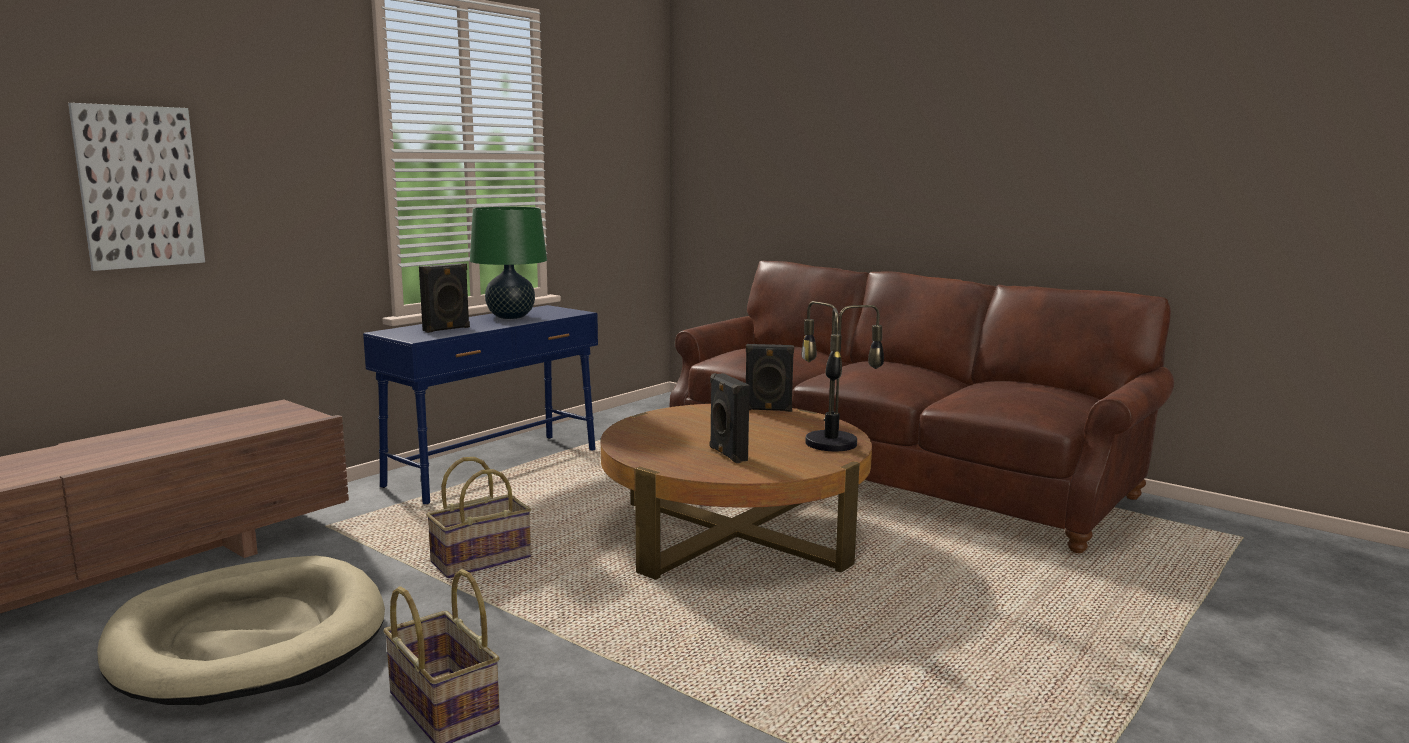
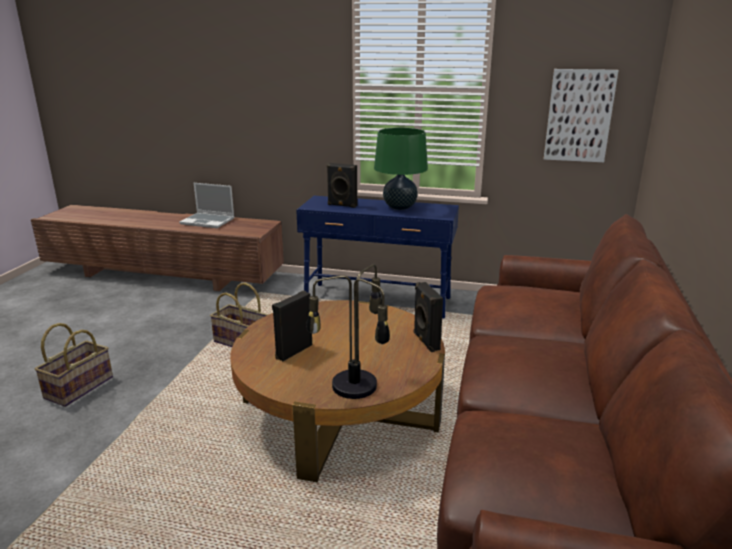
camera: 65 degrees right, 10 degrees up
picture [68,103,205,271] -> picture moved to [544,69,618,162]
beige dog bed [97,556,385,705] -> none
none -> laptop [180,183,235,228]

